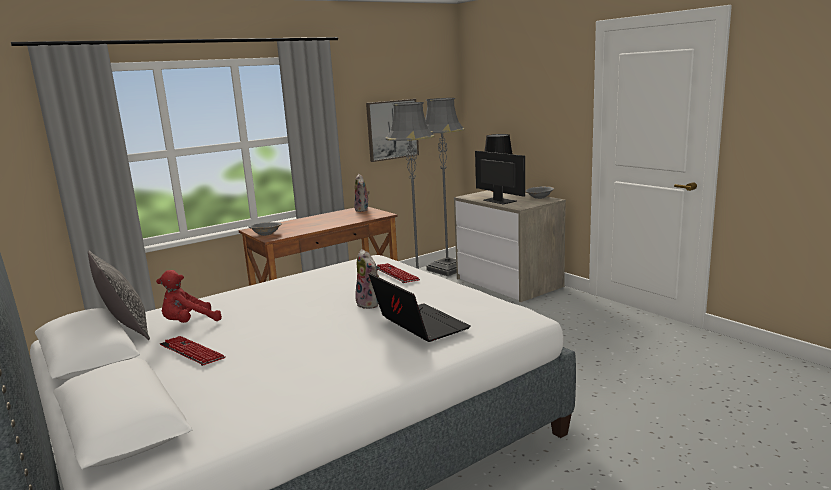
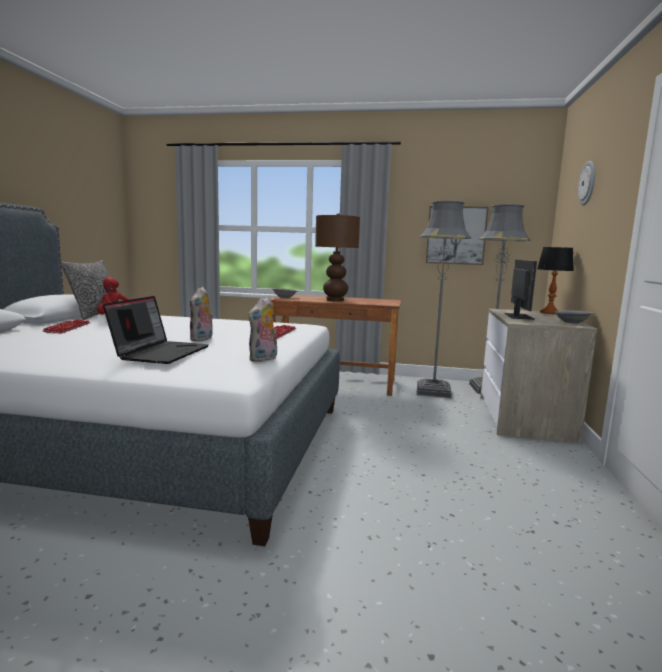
camera: 45 degrees right, 5 degrees down
plush toy [354,174,370,212] -> plush toy moved to [248,297,277,362]
none -> brown table lamp [315,213,360,301]
none -> wall clock [578,161,595,205]

